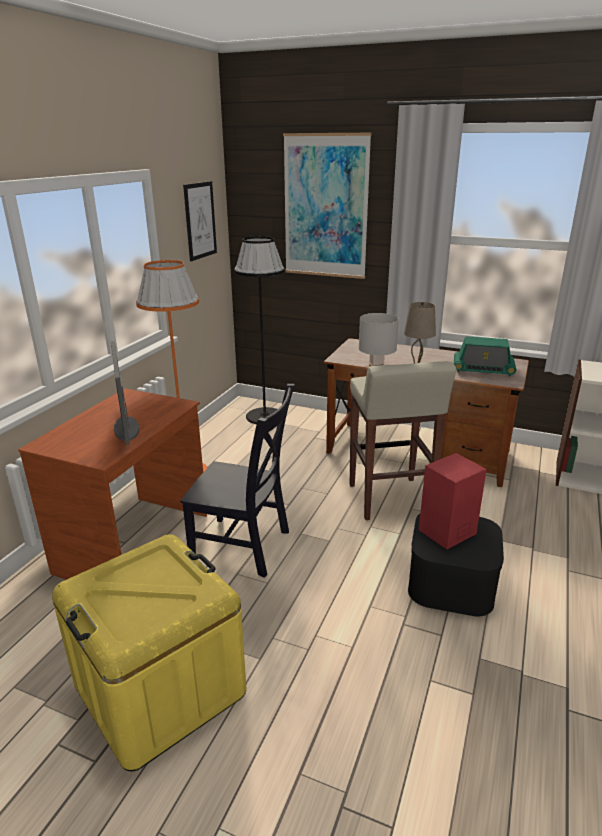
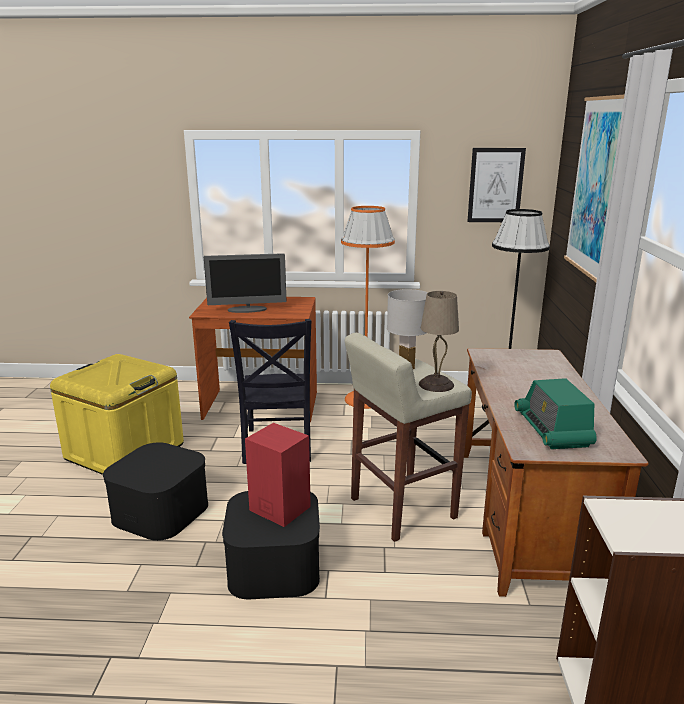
camera: 70 degrees right, 5 degrees down
monitor [111,341,139,445] -> monitor turned 150 degrees counterclockwise [204,253,286,313]
none -> black storage box [103,442,208,541]

